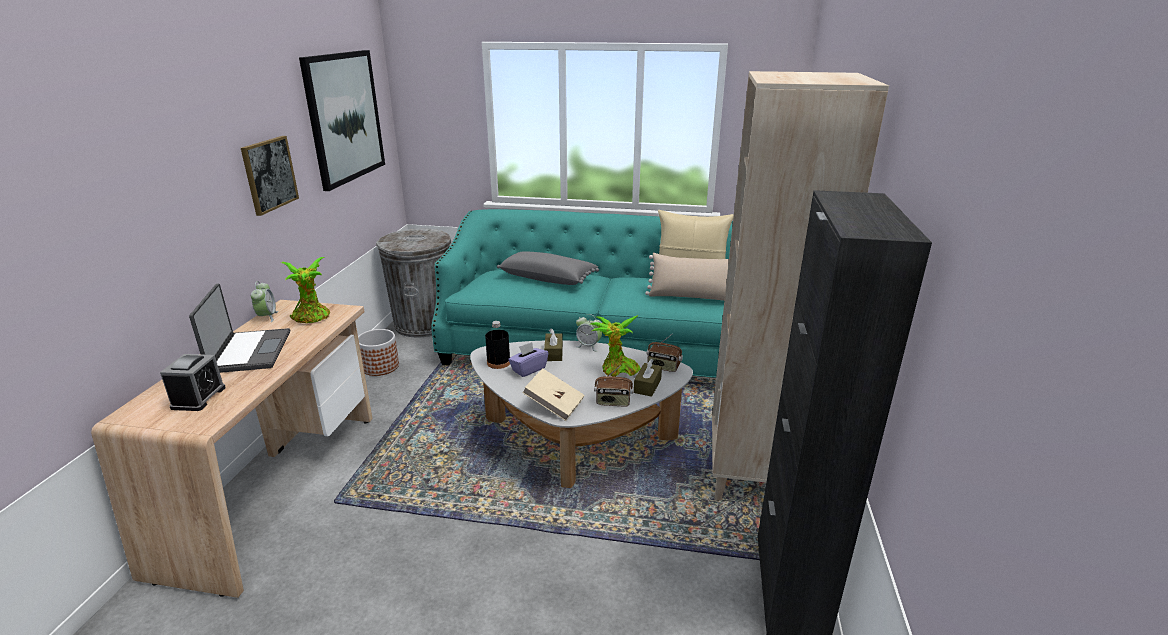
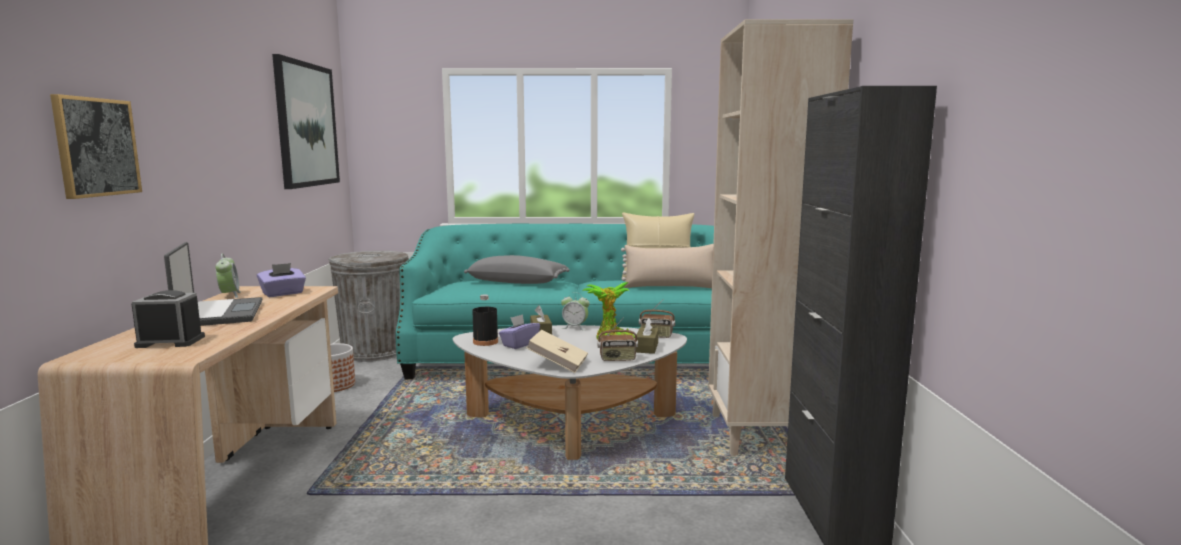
camera: 10 degrees left, 15 degrees down
alarm clock [160,354,226,411] -> alarm clock turned 90 degrees counterclockwise [132,290,205,348]
picture [241,136,299,216] -> picture moved to [50,94,142,199]
potted plant [281,257,330,323] -> purple tissue box [257,263,306,297]

